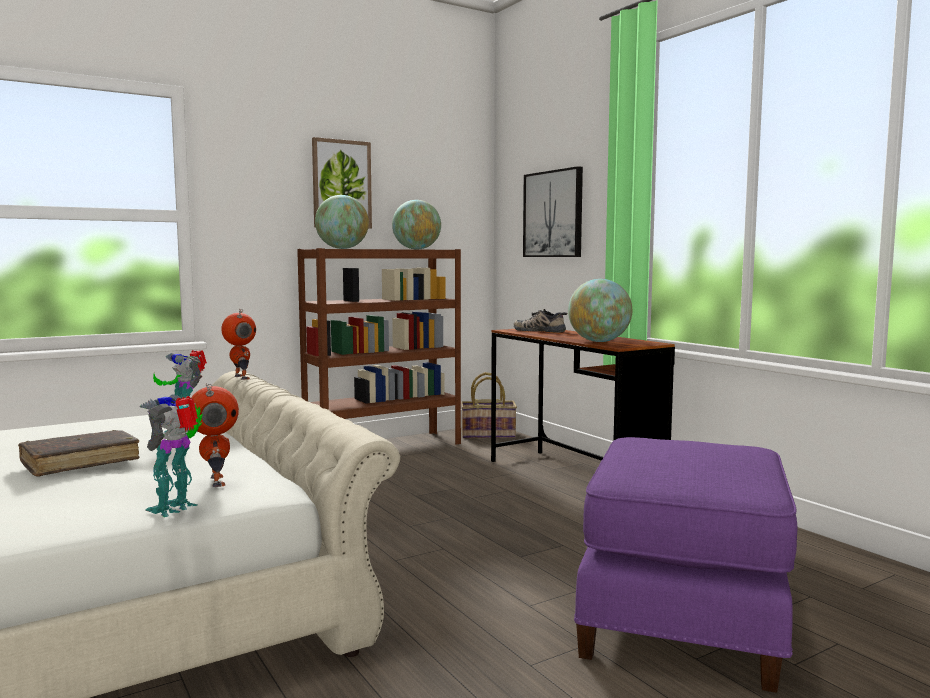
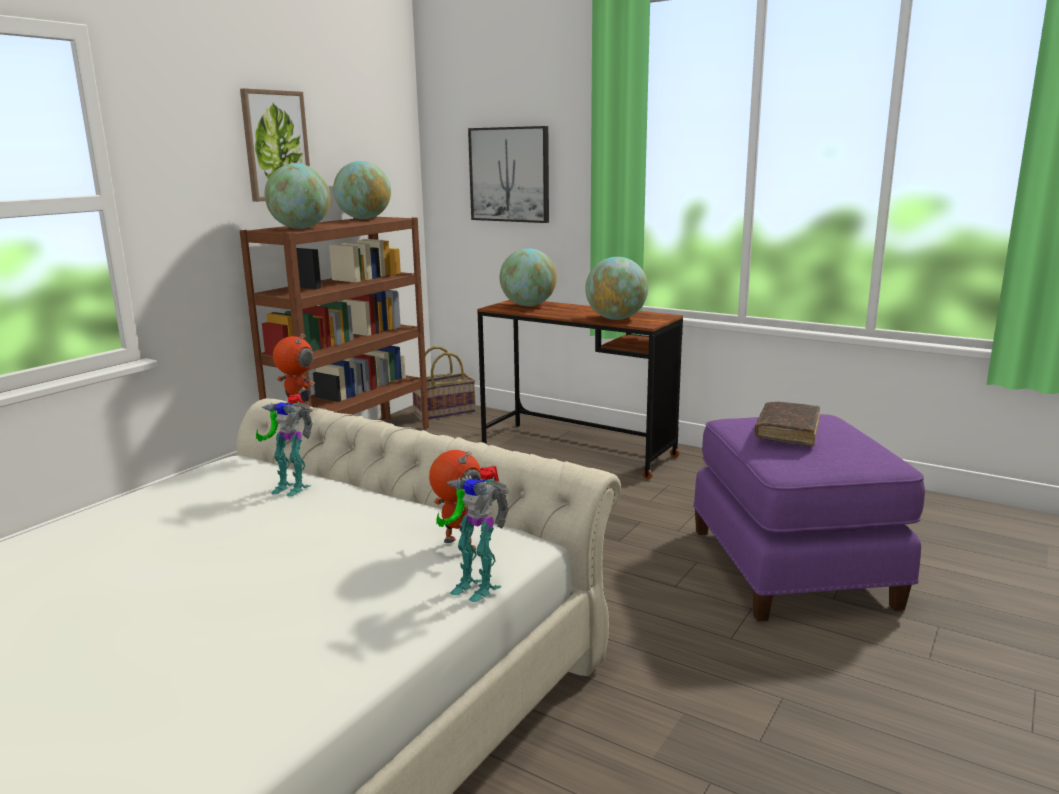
camera: 25 degrees left, 10 degrees up
brown book [18,430,140,477] -> brown book moved to [755,402,820,446]
toy robot [139,394,203,517] -> toy robot turned 60 degrees counterclockwise [436,465,509,602]
shoe [514,309,568,333] -> globe [500,248,557,306]

